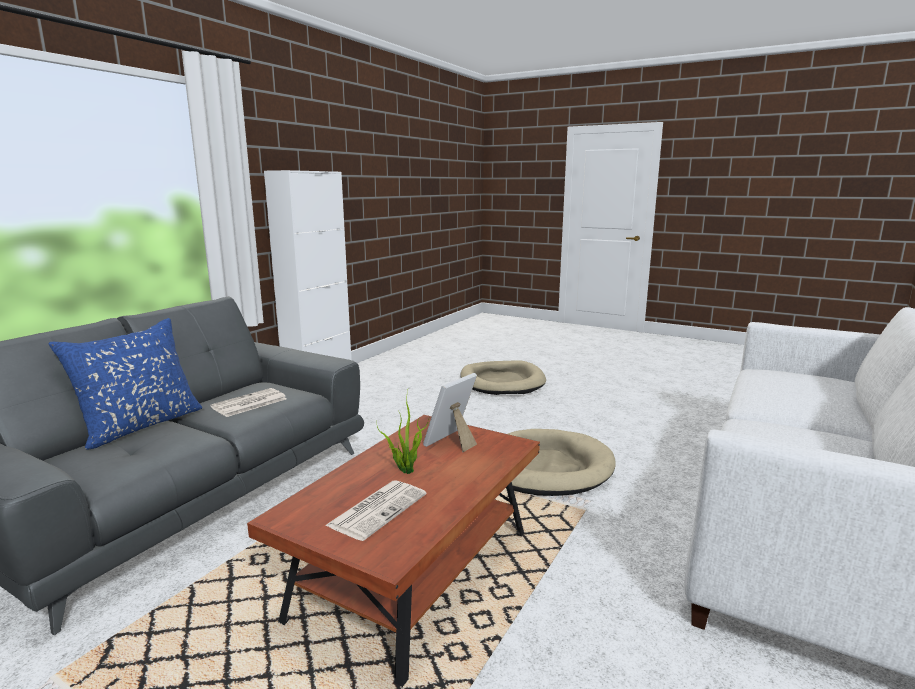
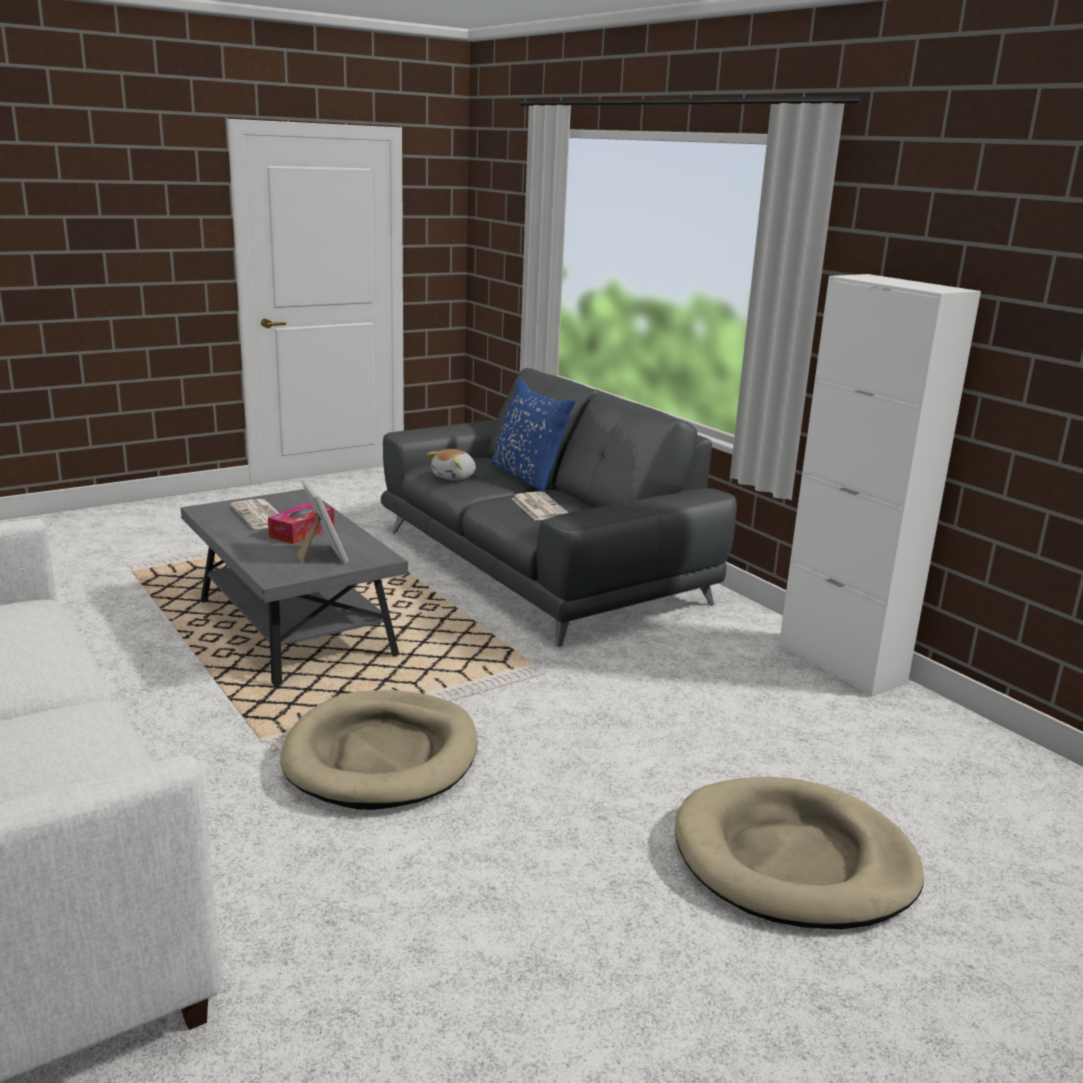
camera: 115 degrees right, 5 degrees up
brown coffee table [247,415,540,687] -> grey coffee table [181,489,408,686]
potted plant [377,390,429,474] -> tissue box [268,502,334,544]
none -> plush toy [427,449,476,481]

